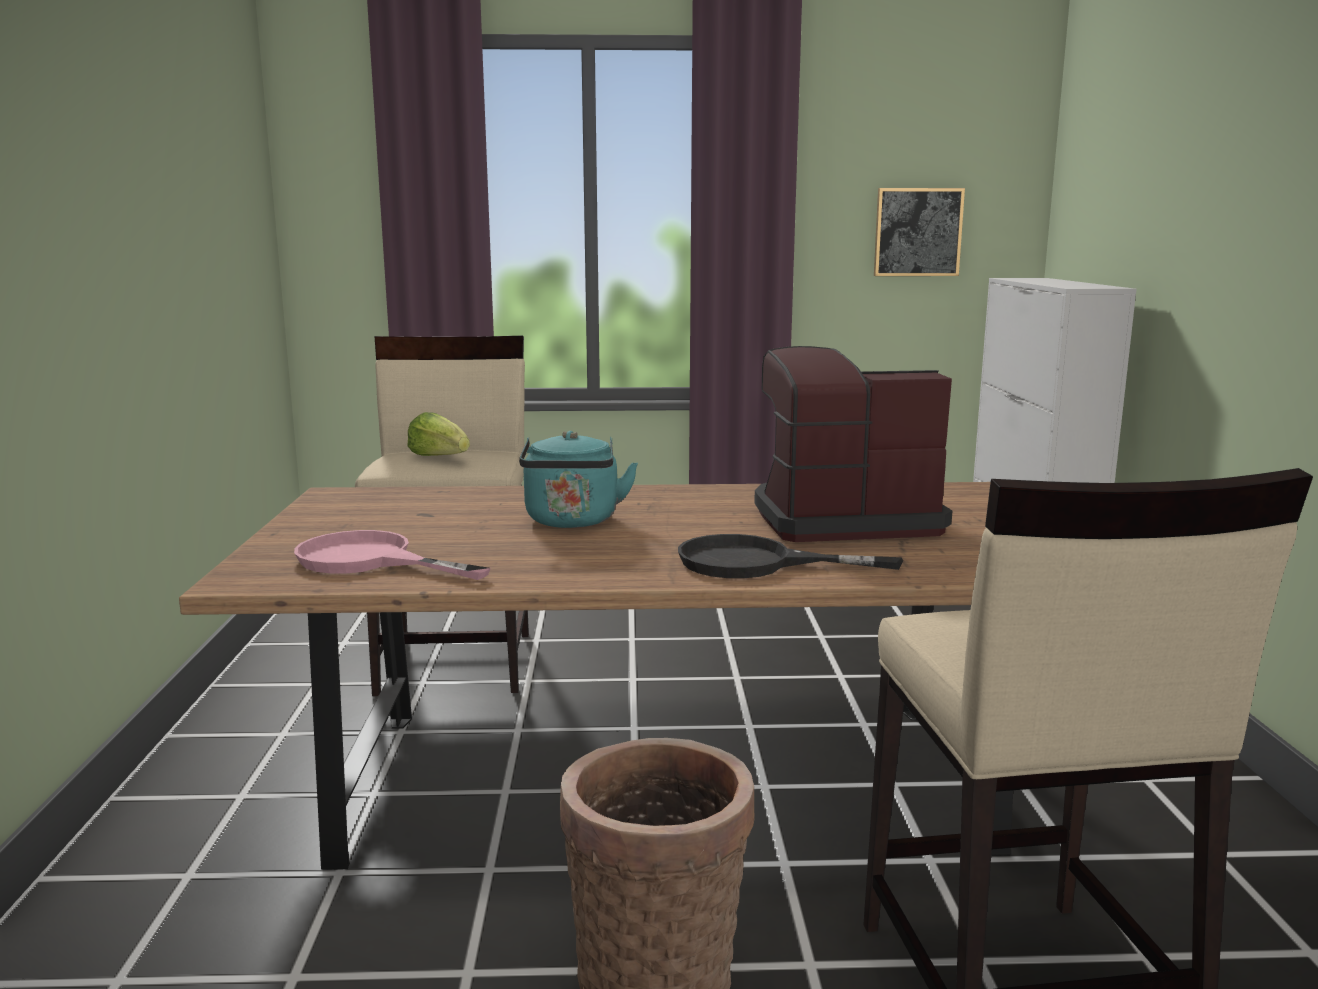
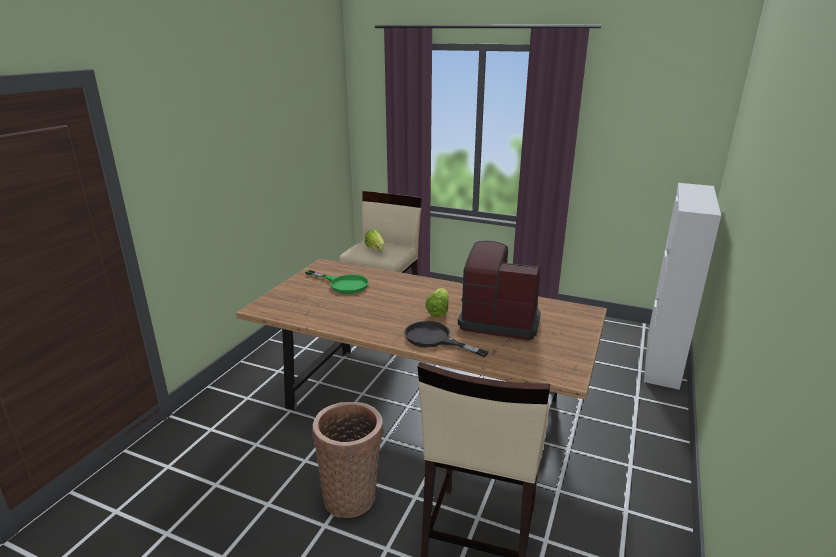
camera: 25 degrees right, 10 degrees up
pink frying pan [294,530,491,580] -> none
turquoise kettle [519,431,638,528] -> none
picture [874,188,965,276] -> none
none -> green frying pan [305,270,369,294]
none -> lettuce [425,288,449,317]

